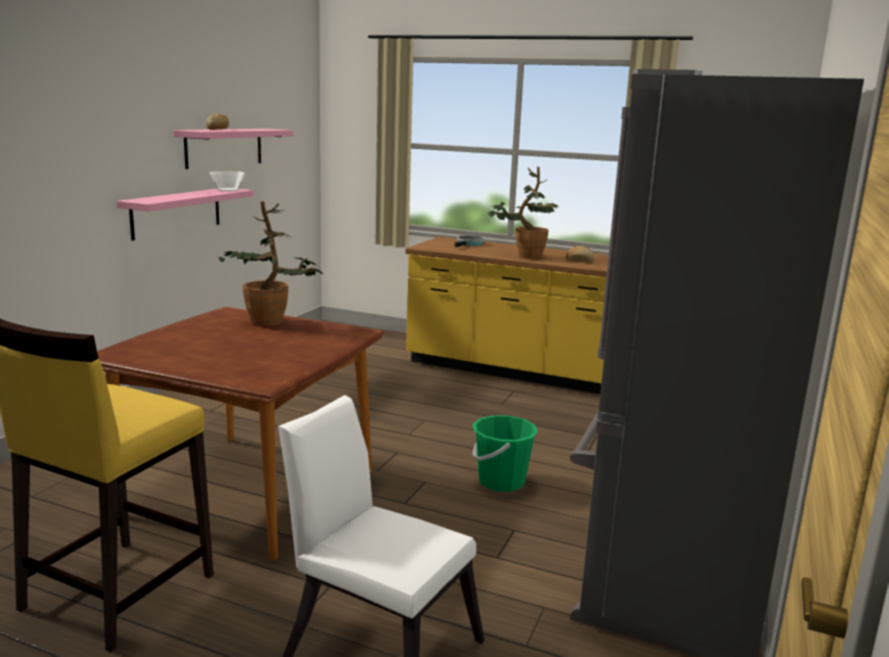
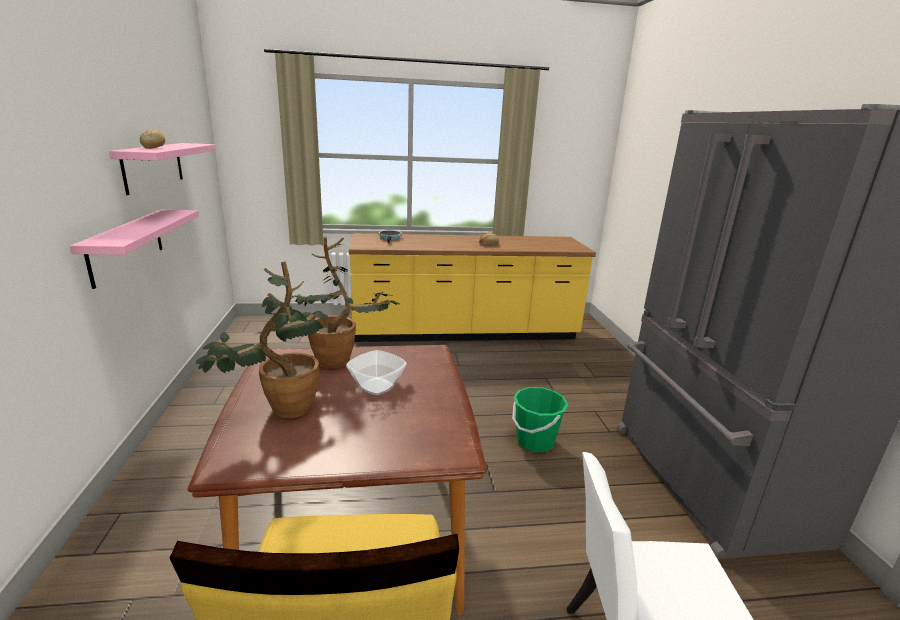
camera: 30 degrees left, 5 degrees up
bowl [210,171,245,191] -> bowl moved to [346,350,407,395]
potted plant [488,167,559,259] -> potted plant moved to [195,262,328,418]

